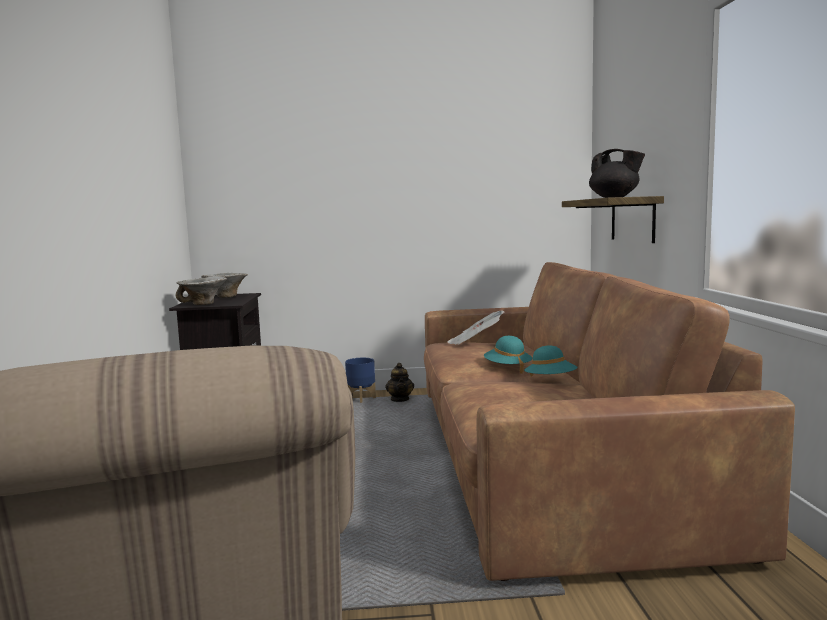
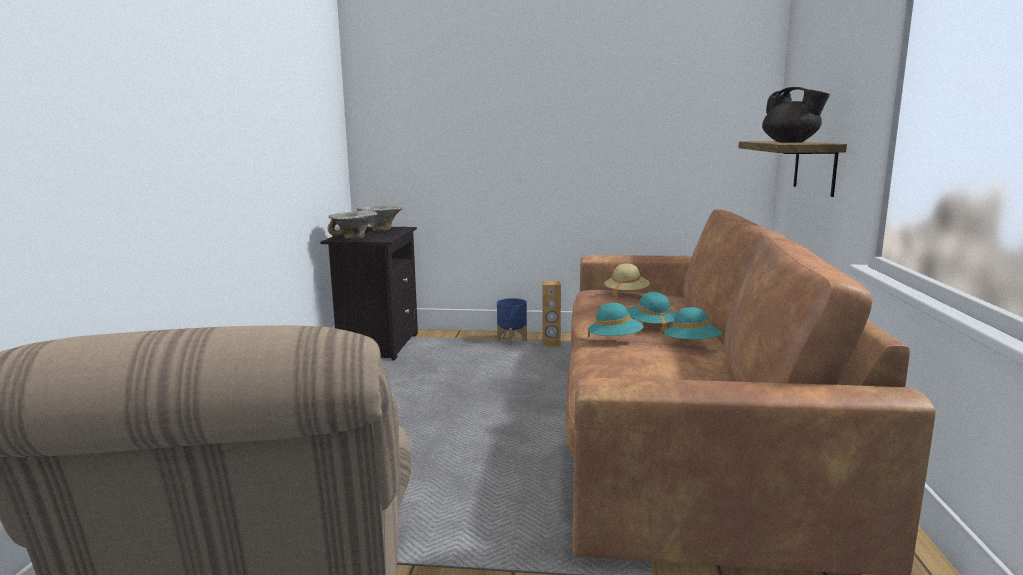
camera: 10 degrees right, 5 degrees up
teapot [385,363,414,402] -> brown speaker [542,281,561,347]
newspaper [448,310,505,345] -> beige hat [604,263,650,299]
none -> turquoise hat [588,303,644,338]

